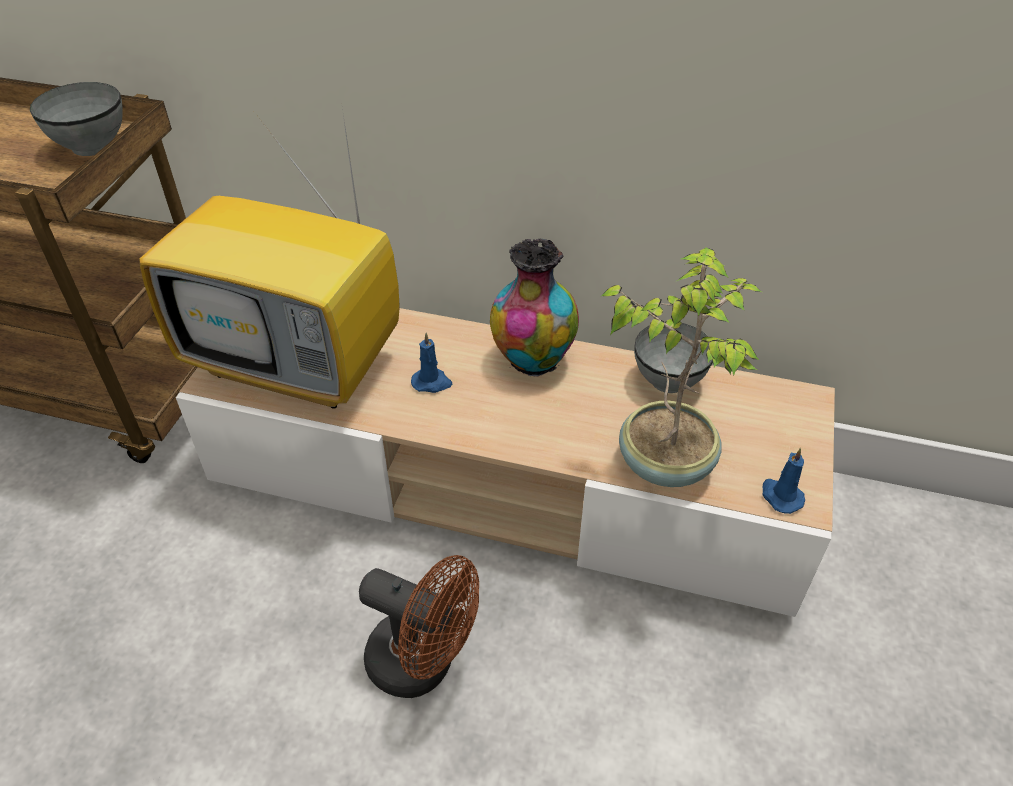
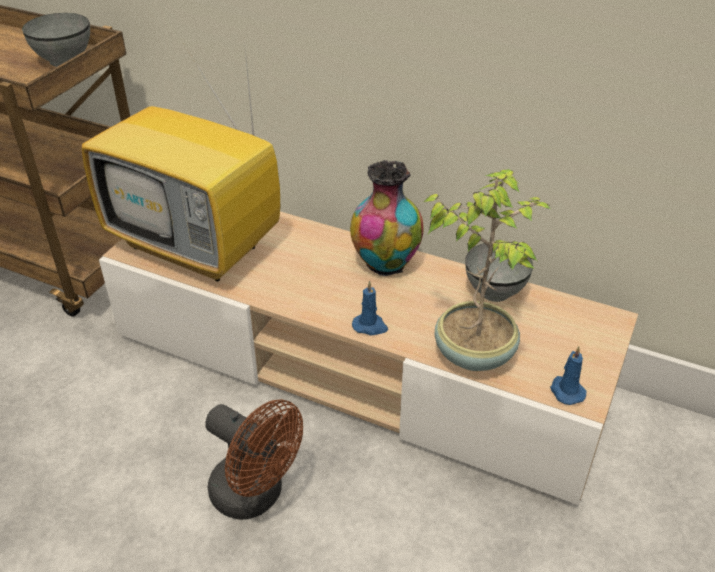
camera: 10 degrees right, 5 degrees down
blue candle [411,333,452,393] -> blue candle moved to [352,281,388,335]

